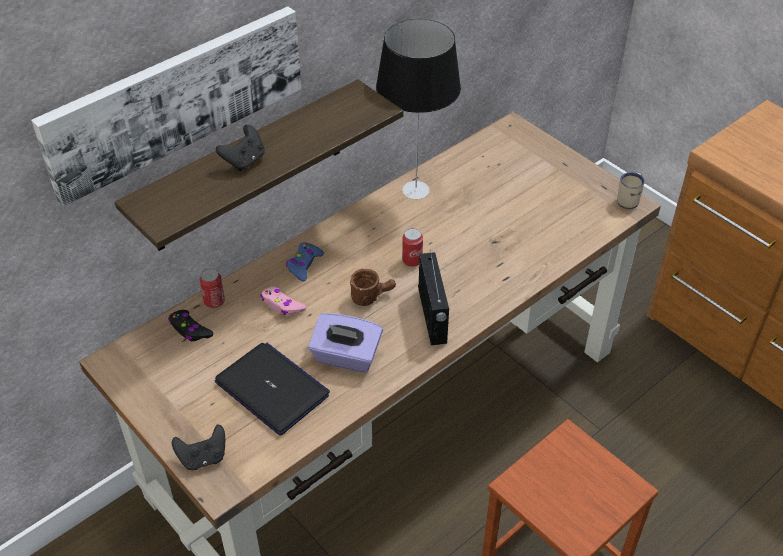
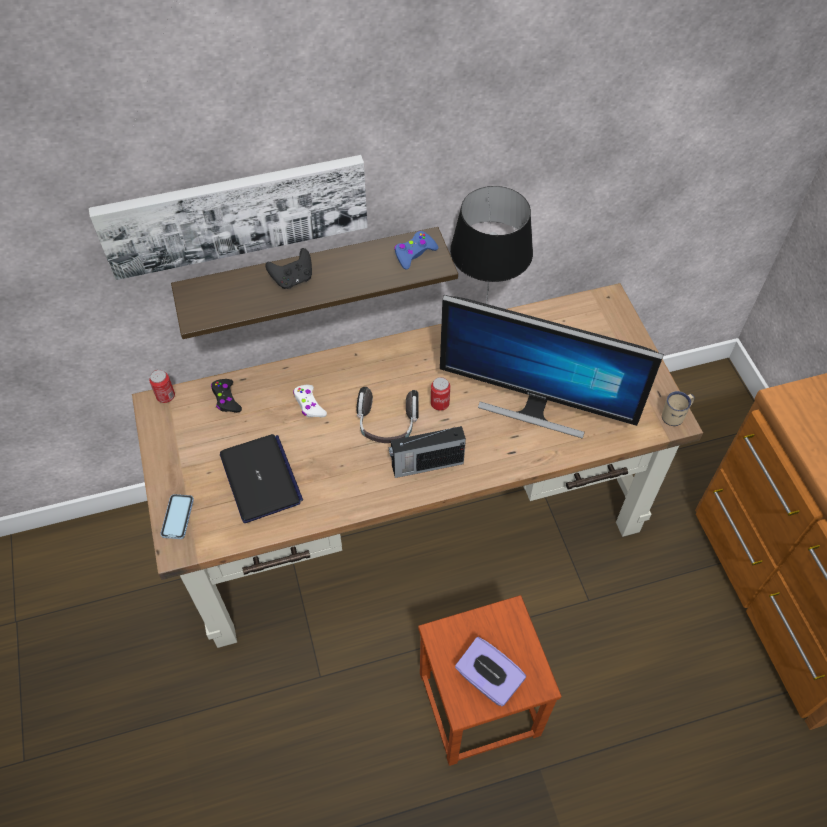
camera: 25 degrees right, 10 degrees up
black game controller [172,424,225,470] -> phone [160,494,194,539]
can [199,269,225,308] -> can moved to [149,370,175,403]
pink game controller [261,286,306,316] -> white game controller [293,385,327,417]
blue game controller [286,242,324,282] -> blue game controller moved to [394,231,438,270]
purple tissue box [309,313,383,373] -> purple tissue box moved to [455,637,526,706]
brown mug [350,269,396,306] -> headphones [357,387,419,443]
radio [418,250,449,345] -> radio turned 60 degrees clockwise [389,426,466,478]
none -> monitor [440,295,664,439]

